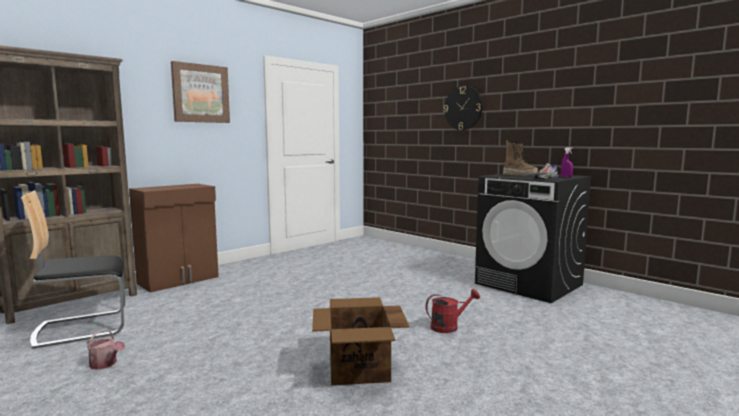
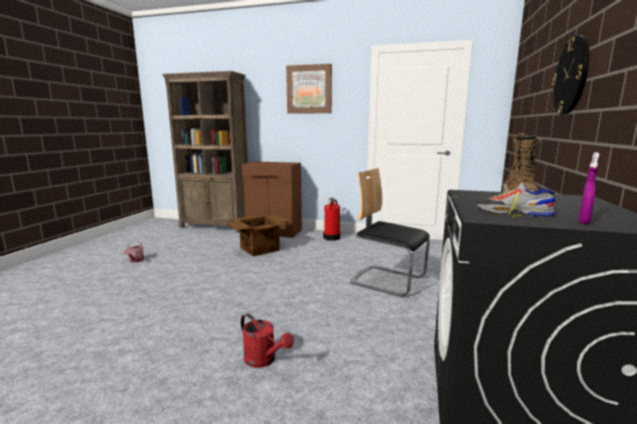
camera: 60 degrees right, 5 degrees up
chair [21,190,125,349] -> chair moved to [350,168,430,297]
cardboard box [312,297,410,385] -> cardboard box moved to [226,215,291,257]
none -> fire extinguisher [323,198,341,241]

